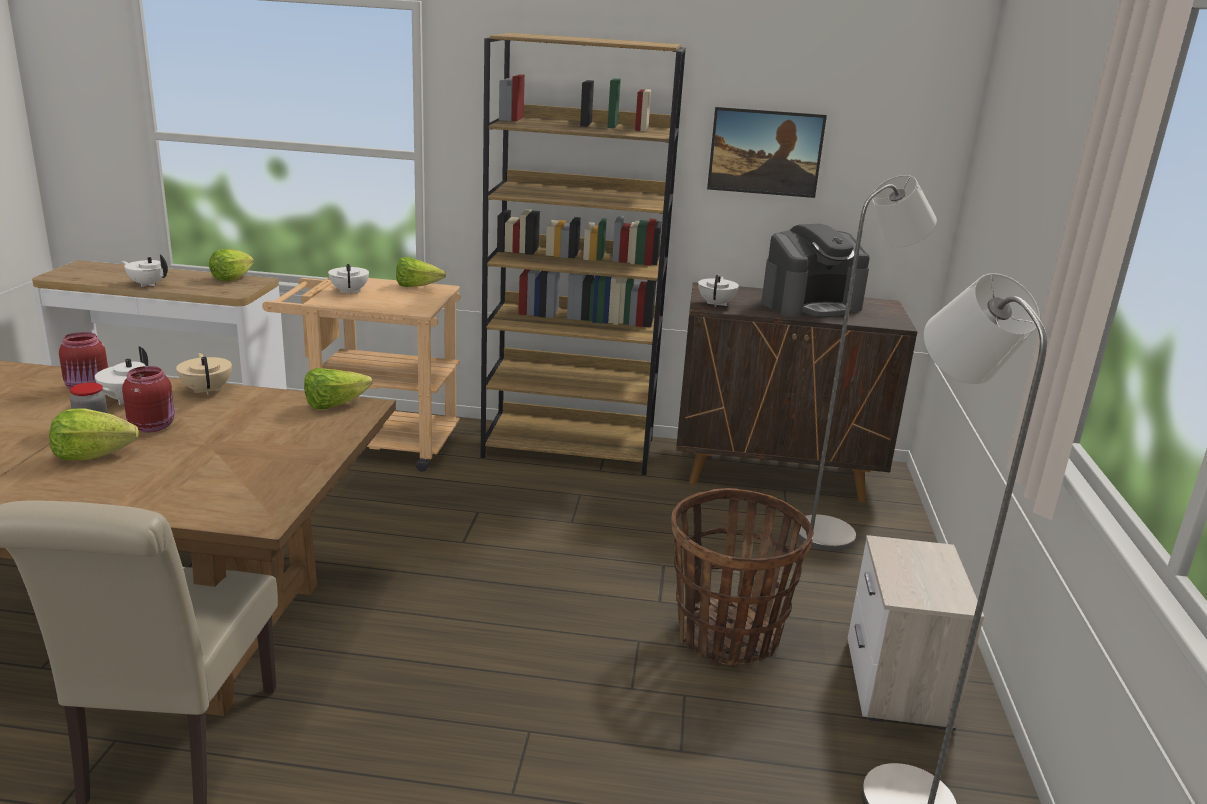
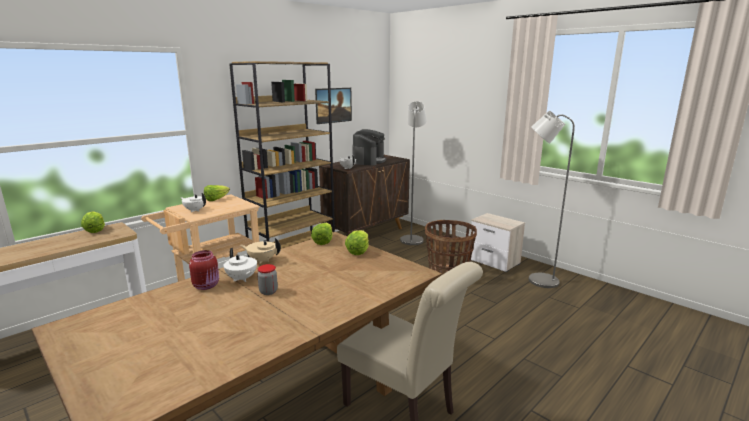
camera: 50 degrees left, 5 degrees down
lettuce [49,409,139,460] -> lettuce moved to [345,230,369,255]
white teapot [122,254,168,287] -> none
red jar [122,366,175,432] -> none

